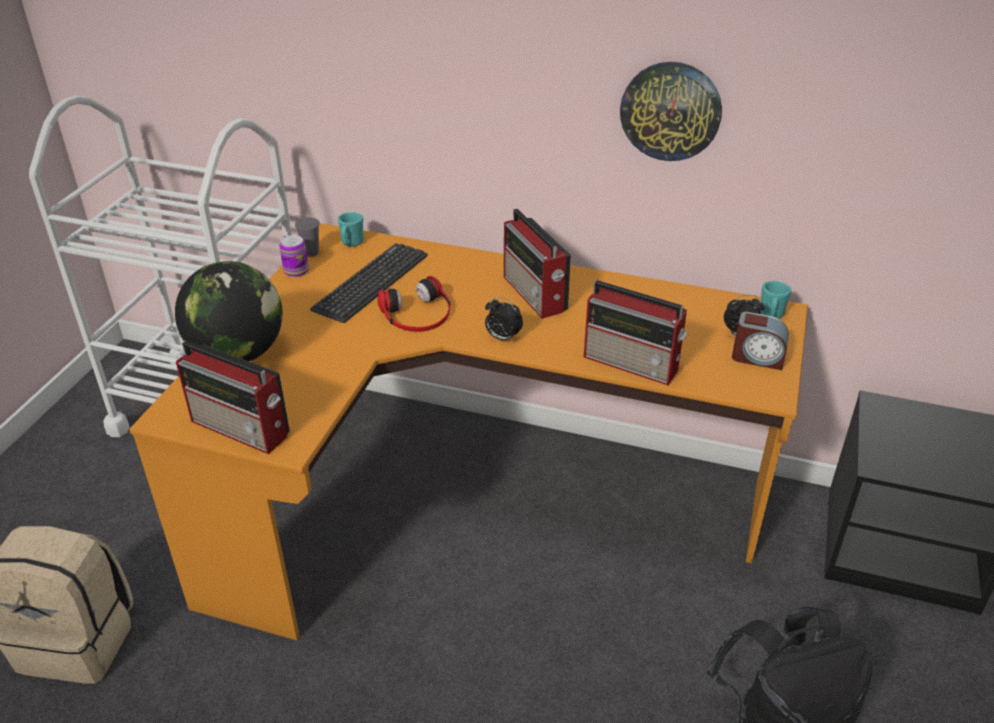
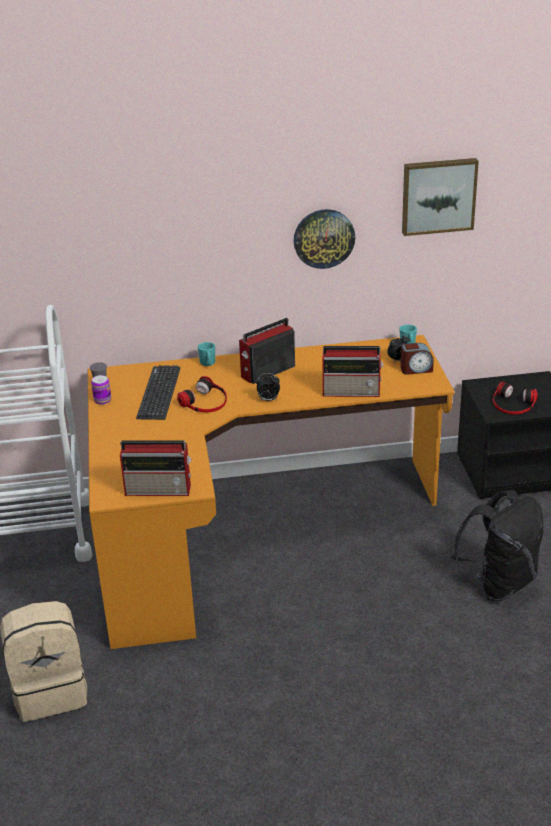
camera: 25 degrees left, 5 degrees down
globe [175,261,283,361] -> none
turquoise mug [338,212,364,247] -> turquoise mug moved to [198,342,215,366]
radio [504,208,571,319] -> radio turned 105 degrees clockwise [239,318,295,384]
none -> picture [402,158,479,236]
none -> headphones [493,381,538,415]

